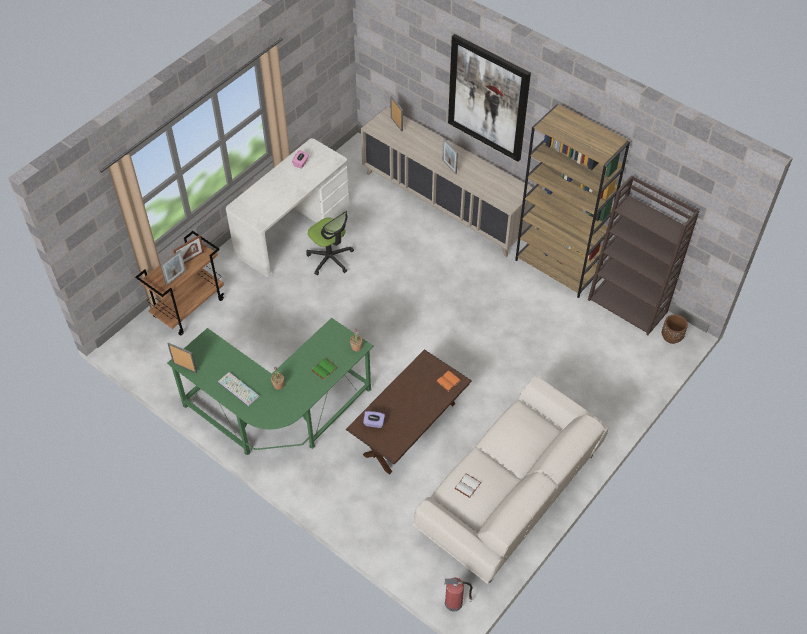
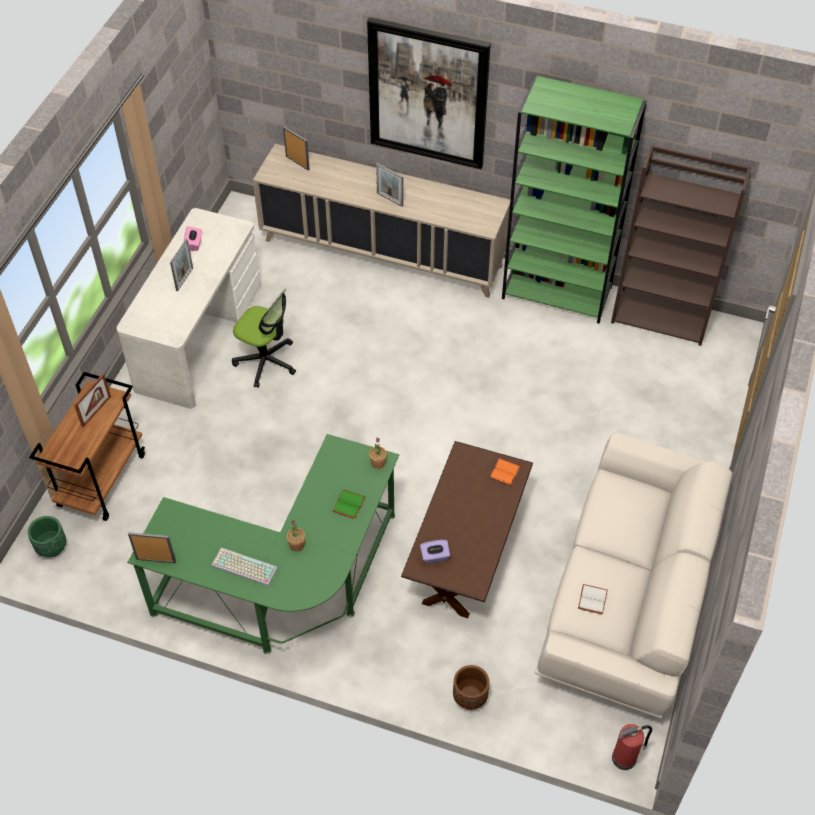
camera: 20 degrees left, 0 degrees up
picture frame [160,250,186,286] -> picture frame moved to [170,239,193,291]
brown bookcase [515,104,630,298] -> green bookcase [502,76,646,323]
brown planter [662,314,688,344] -> brown planter moved to [453,665,489,710]
none -> green planter [28,516,66,557]

